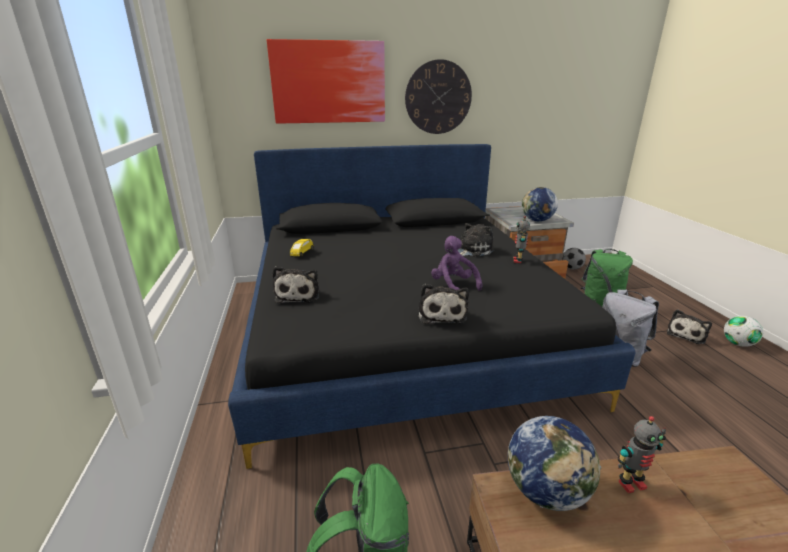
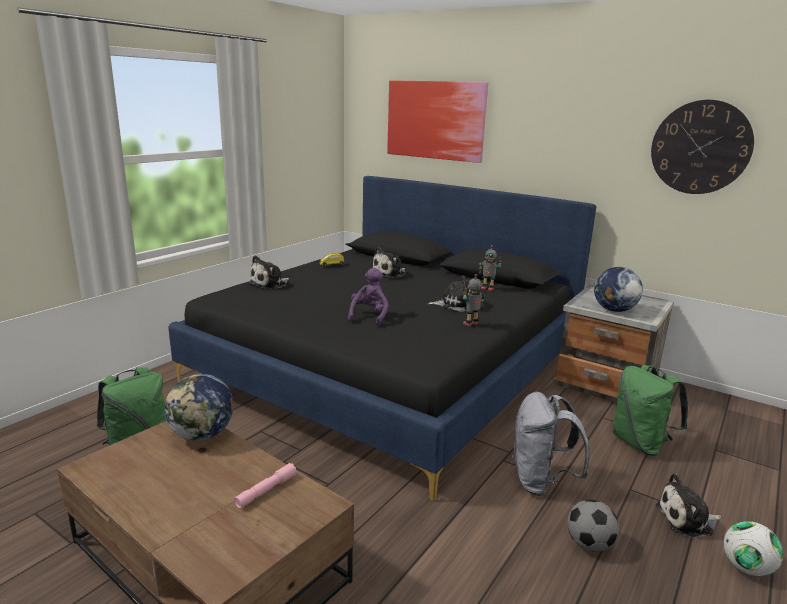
camera: 45 degrees right, 5 degrees down
wall clock [405,59,472,134] -> wall clock moved to [651,100,754,194]
plush toy [419,284,469,324] -> plush toy moved to [373,247,406,278]
football [562,248,586,270] -> football moved to [567,500,619,552]
toy robot [618,416,666,493] -> toy robot moved to [478,245,502,291]
none -> pink flashlight [234,463,297,508]

